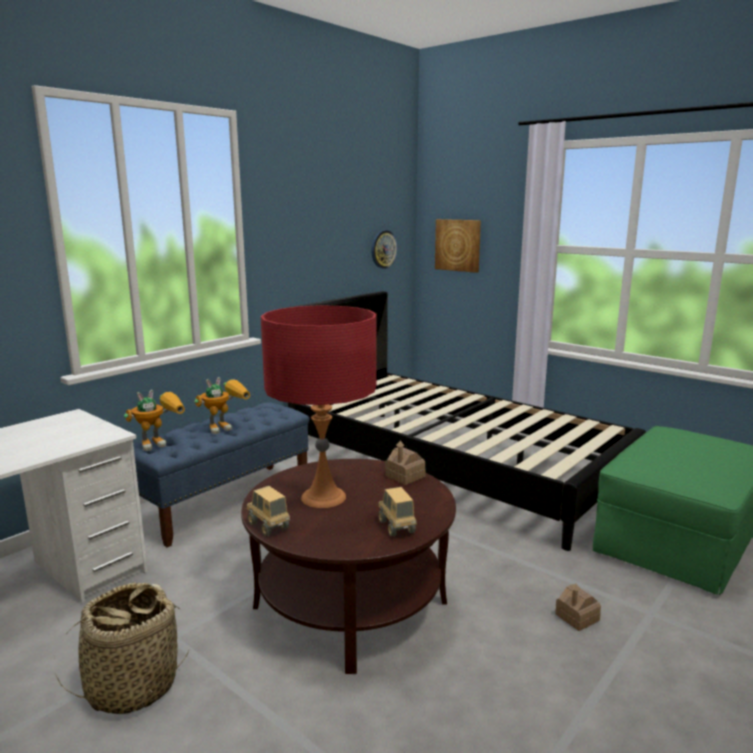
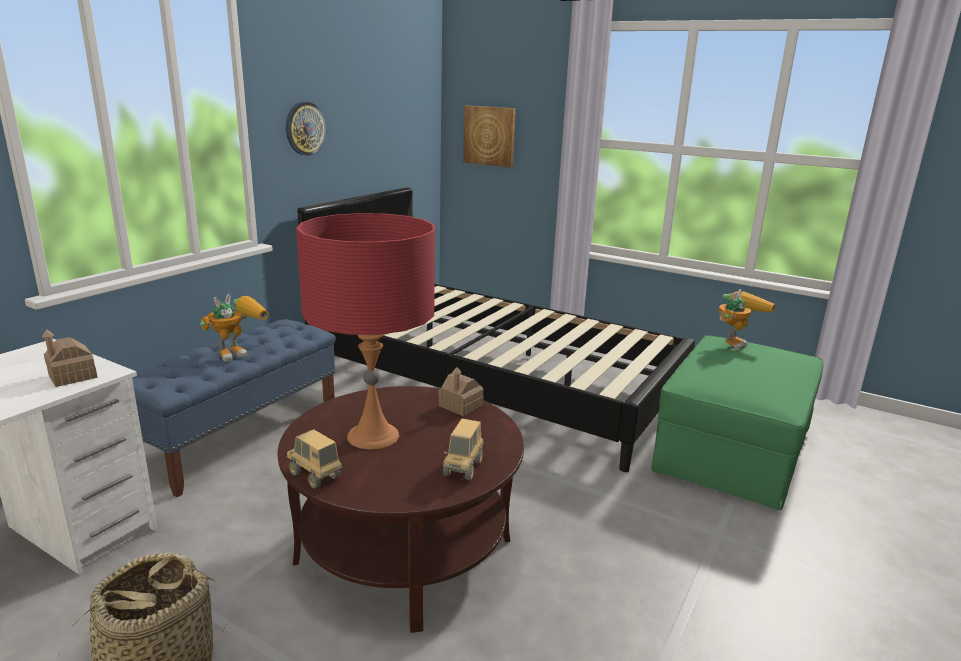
camera: 10 degrees left, 5 degrees up
toy robot [124,390,185,451] -> toy robot moved to [718,289,776,351]
wall clock [372,230,398,269] -> wall clock moved to [286,102,327,156]
toy truck [378,487,417,536] -> toy truck turned 135 degrees counterclockwise [443,419,484,480]
toy house [555,584,601,631] -> toy house moved to [42,329,98,387]

